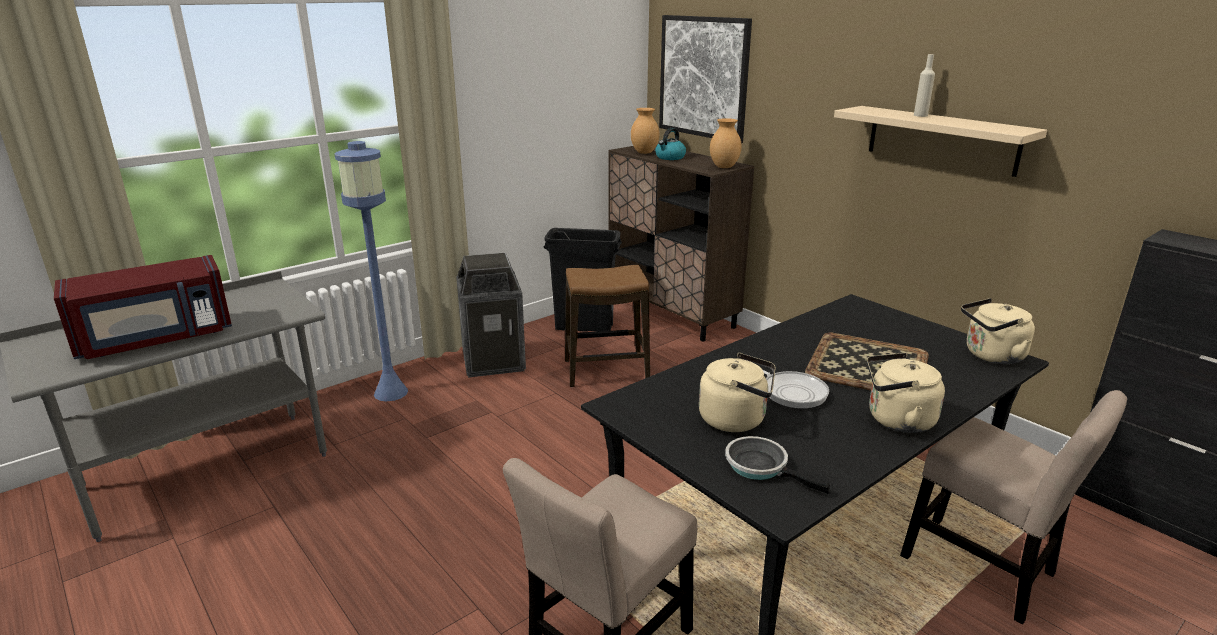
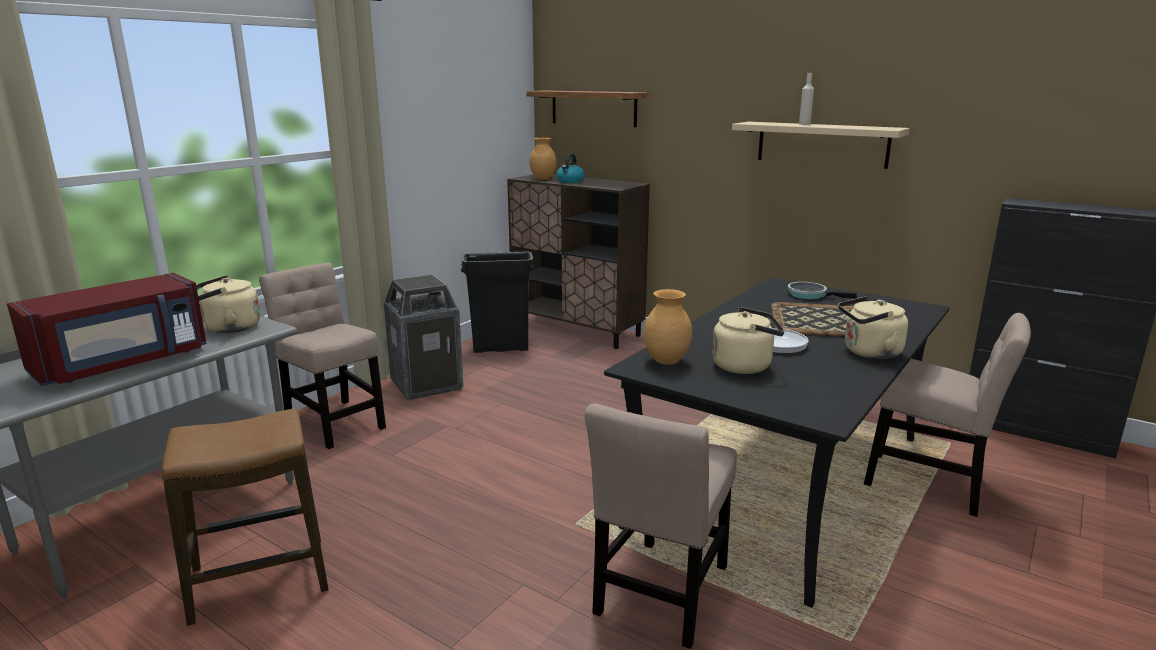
camera: 15 degrees left, 5 degrees down
blue floor lamp [335,141,408,401] -> beige chair [259,263,386,449]
stool [565,265,650,387] -> stool moved to [162,408,329,626]
picture [659,15,752,143] -> shelf [527,90,649,127]
brown vase [710,118,742,168] -> brown vase moved to [644,289,692,365]
frying pan [725,436,830,494] -> frying pan moved to [788,282,857,299]
beige kettle [961,298,1035,364] -> beige kettle moved to [196,275,260,333]

